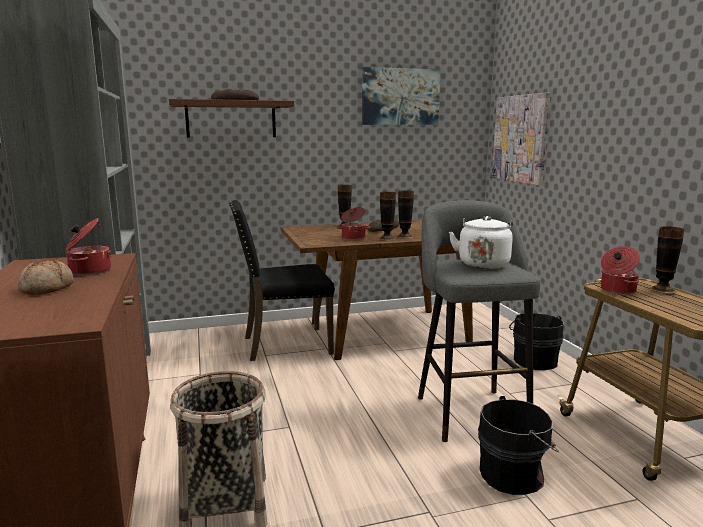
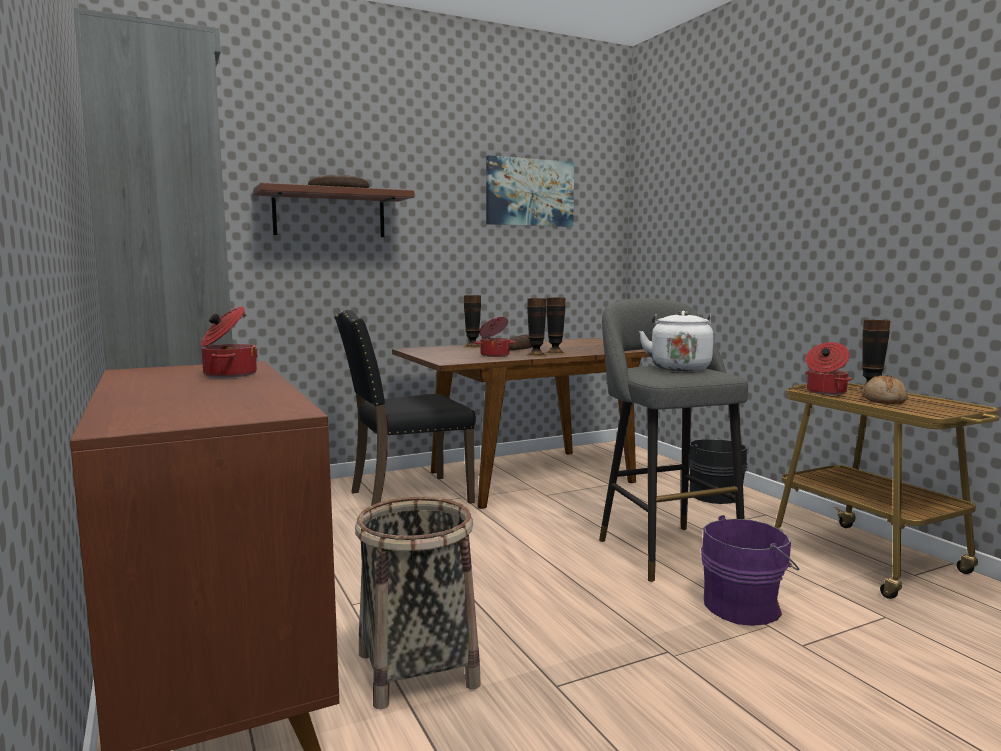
camera: 10 degrees left, 5 degrees down
bread [18,260,74,295] -> bread moved to [862,375,908,404]
black bucket [478,396,559,495] -> purple bucket [701,515,799,626]
picture [492,92,550,185] -> none

